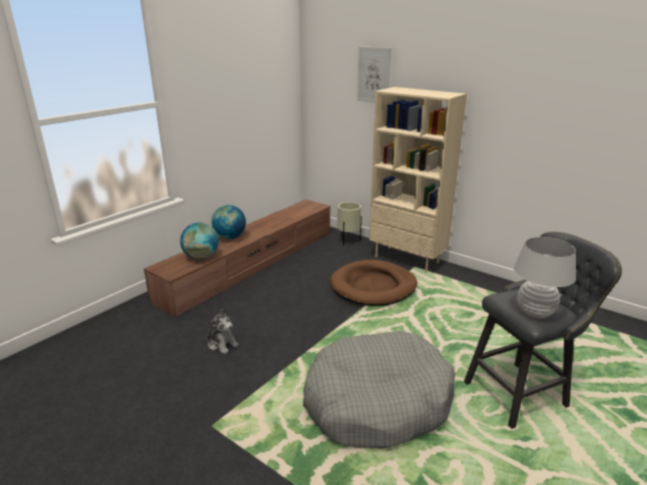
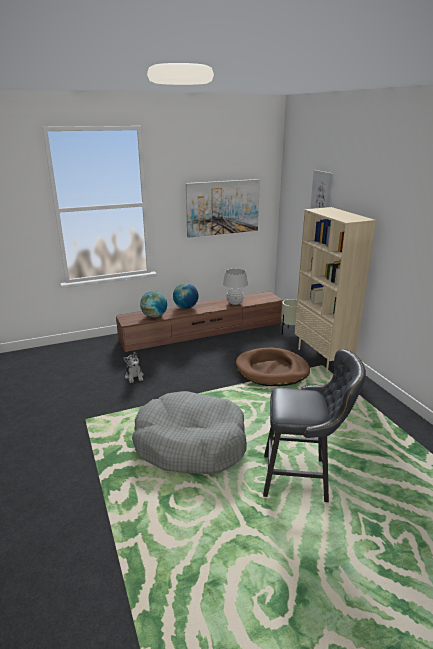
camera: 30 degrees right, 0 degrees up
white table lamp [514,237,576,318] -> white table lamp moved to [223,269,248,305]
none -> picture [186,179,260,238]

